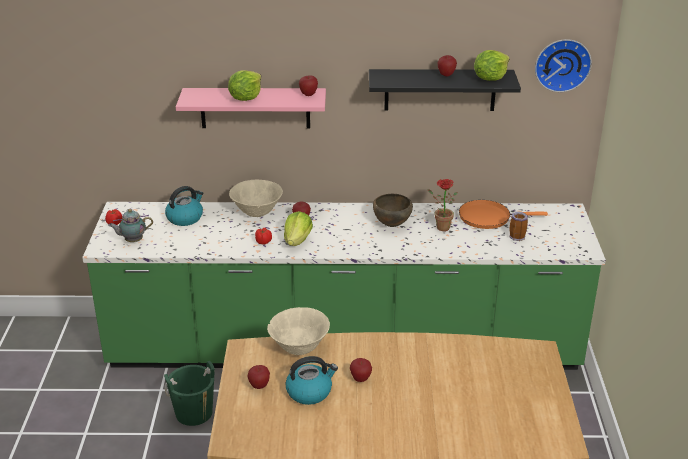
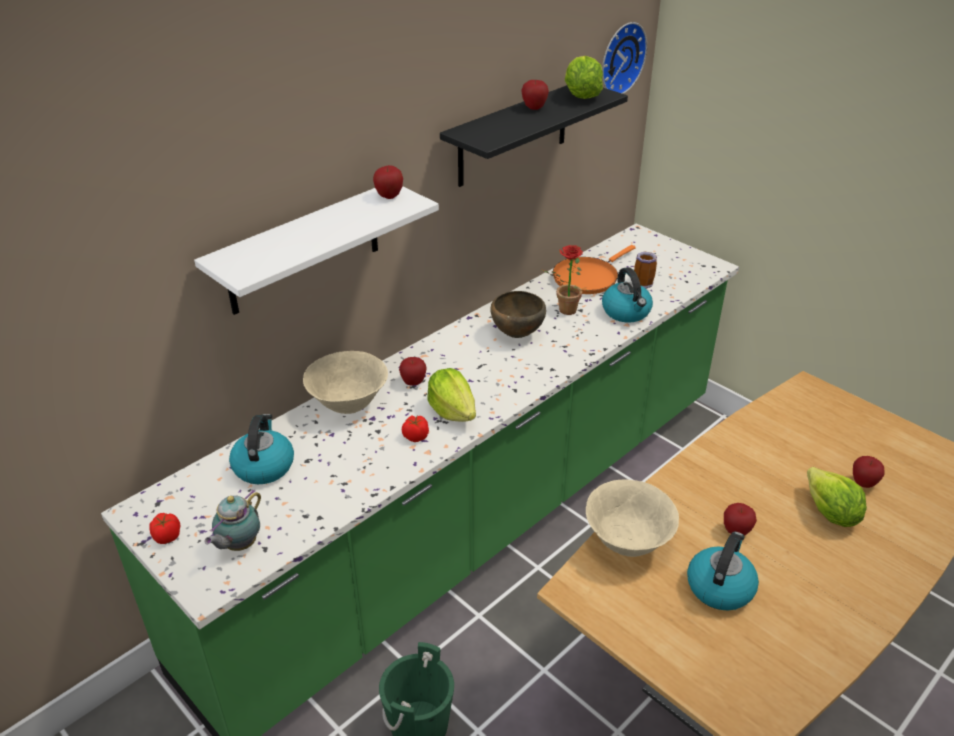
camera: 45 degrees left, 5 degrees up
pink shelf [176,88,326,129] -> white shelf [194,186,439,315]
lettuce [228,71,261,101] -> lettuce moved to [807,467,867,527]
apple [248,365,270,389] -> apple moved to [853,456,884,488]
none -> kettle [602,267,653,323]

